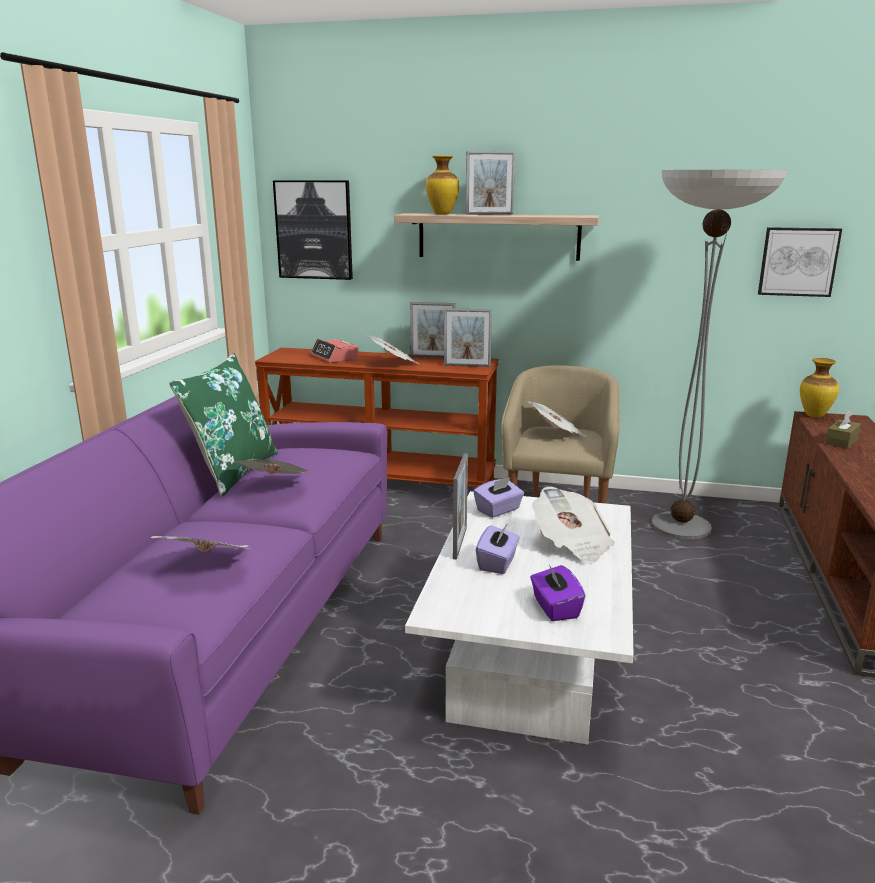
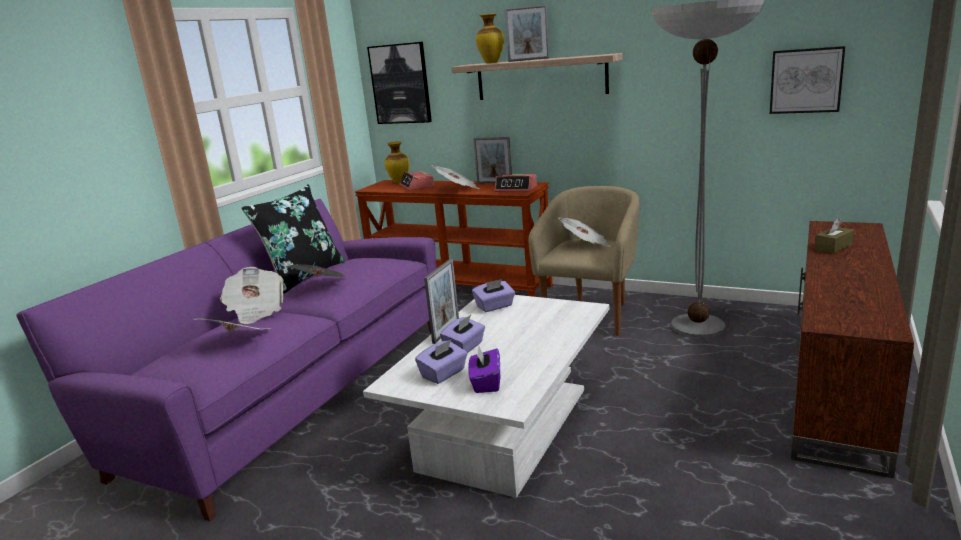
camera: 15 degrees right, 0 degrees up
green pillow [169,353,278,496] -> black pillow [241,185,345,293]
picture frame [444,308,492,367] -> alarm clock [495,174,537,192]
newspaper [532,486,615,565] -> newspaper moved to [220,267,283,324]
vase [800,358,839,418] -> vase moved to [385,141,409,183]
none -> purple tissue box [415,340,467,384]

